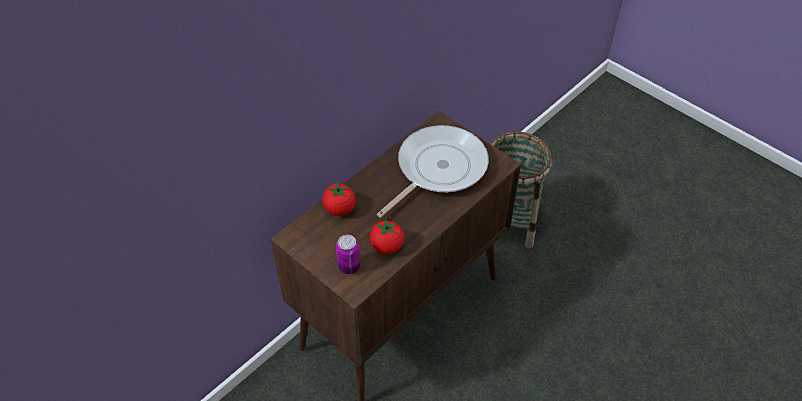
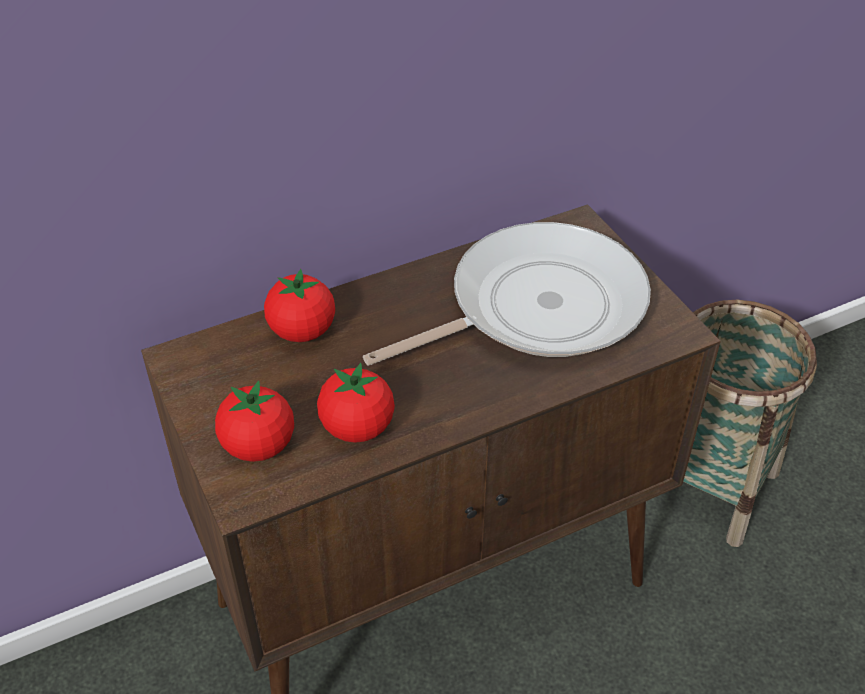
camera: 20 degrees right, 5 degrees down
can [336,235,360,274] -> tomato [215,381,294,462]

